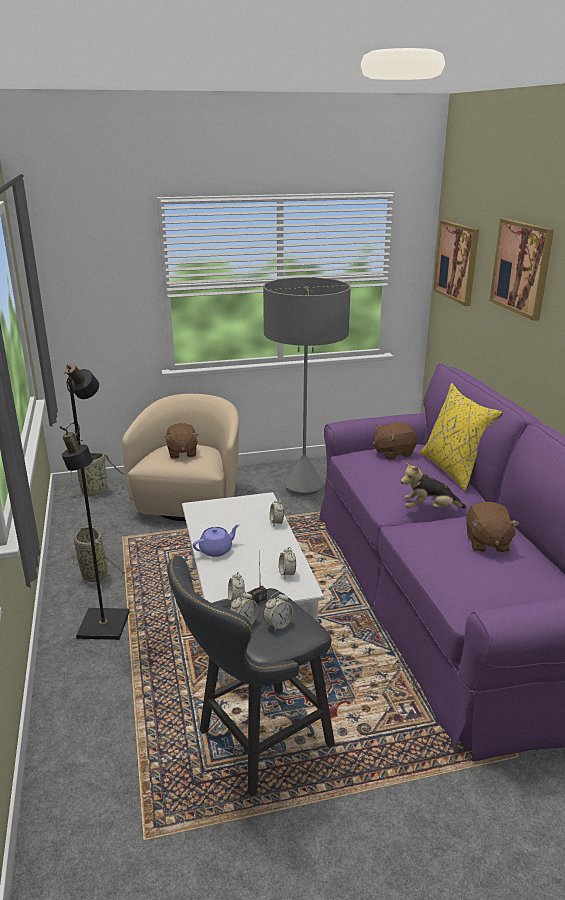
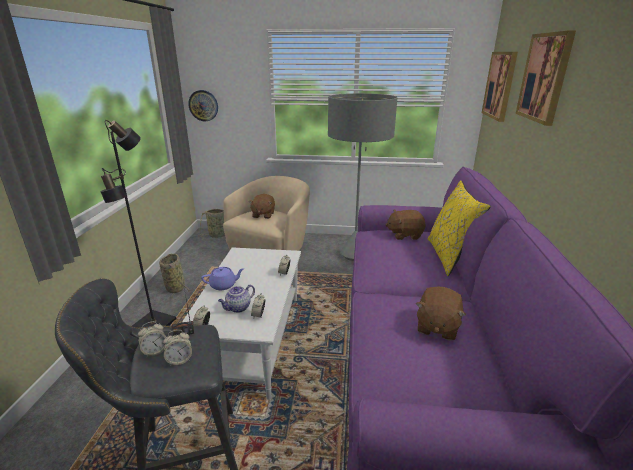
camera: 20 degrees right, 0 degrees up
plush toy [401,462,467,509] -> none
none -> wall clock [188,90,218,121]
none -> teapot [218,285,255,313]

